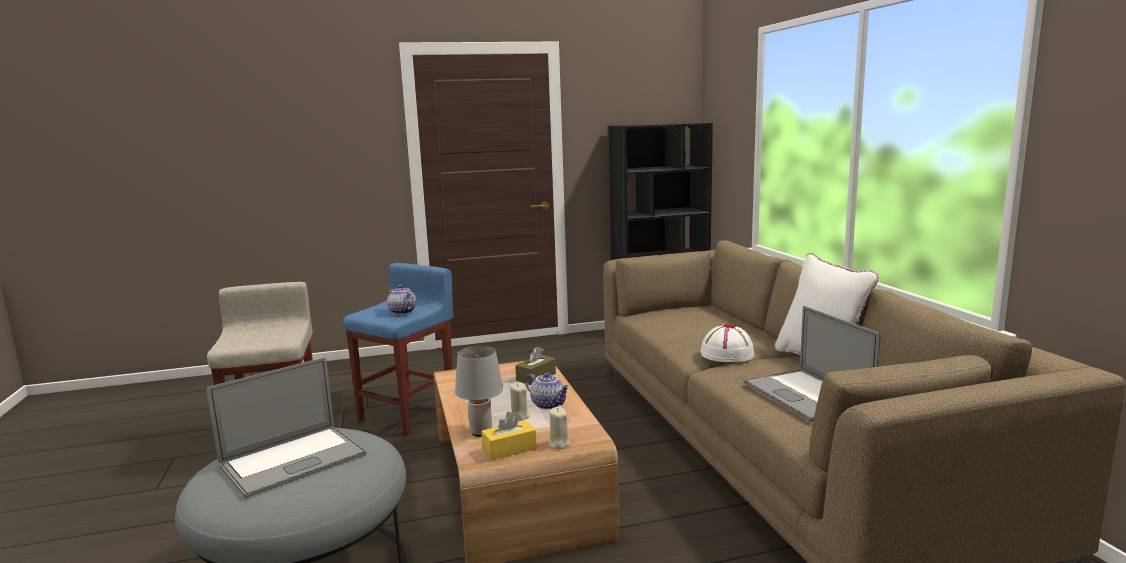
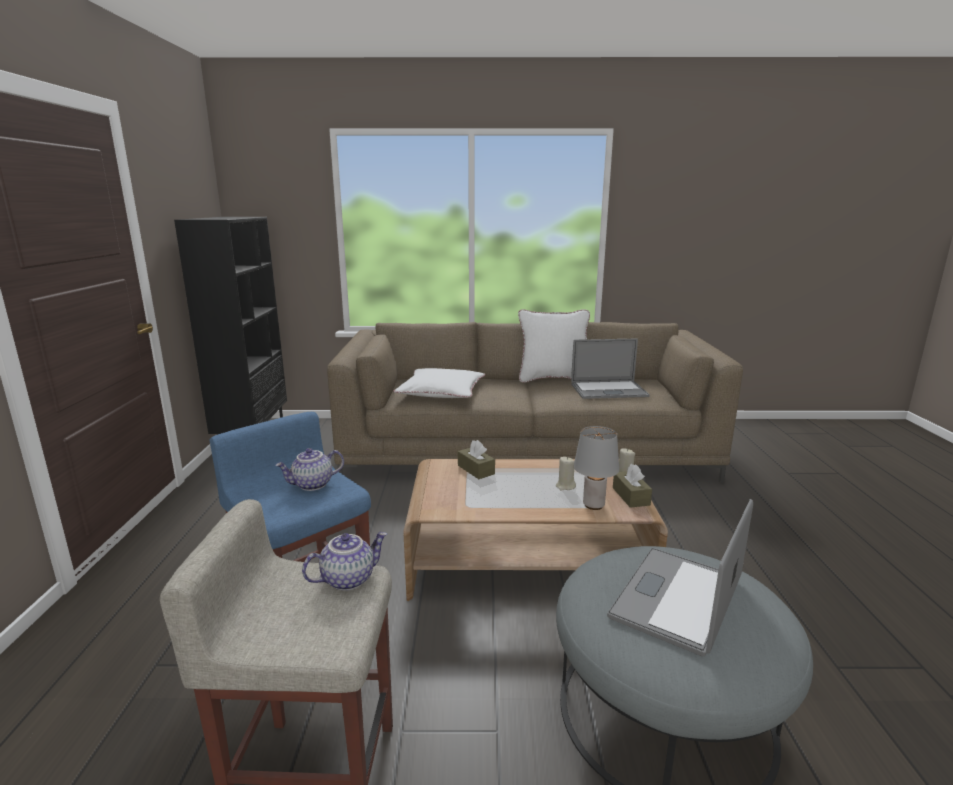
camera: 75 degrees left, 5 degrees up
laptop [207,357,367,498] -> laptop turned 120 degrees counterclockwise [607,499,753,657]
yellow tissue box [481,412,537,460] -> brown tissue box [613,464,652,508]
teapot [526,372,570,409] -> teapot moved to [302,532,387,591]
white hat [700,324,754,362] -> none
none -> white pillow [393,368,485,398]

